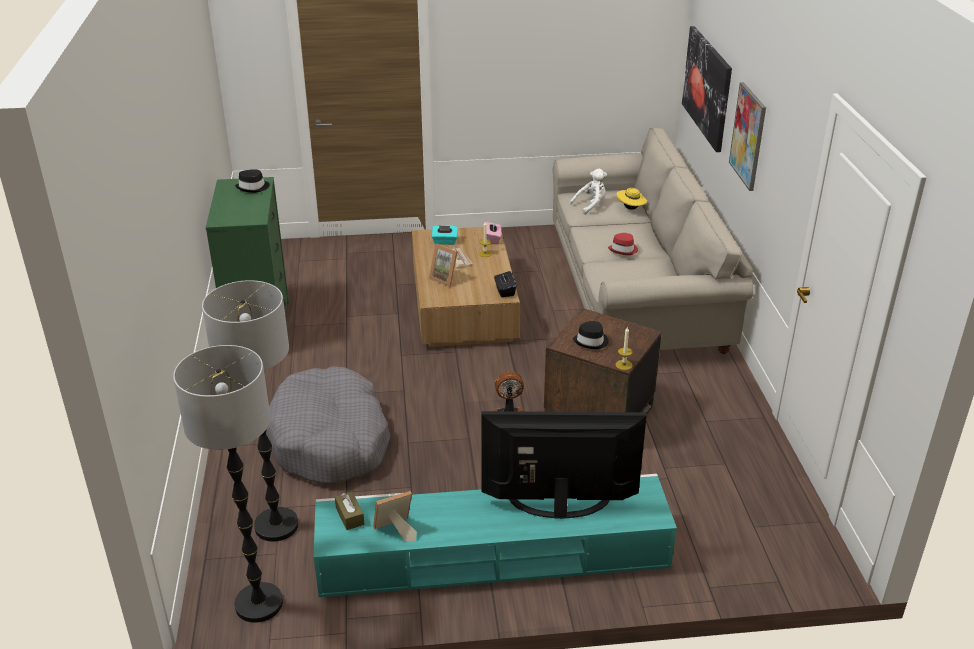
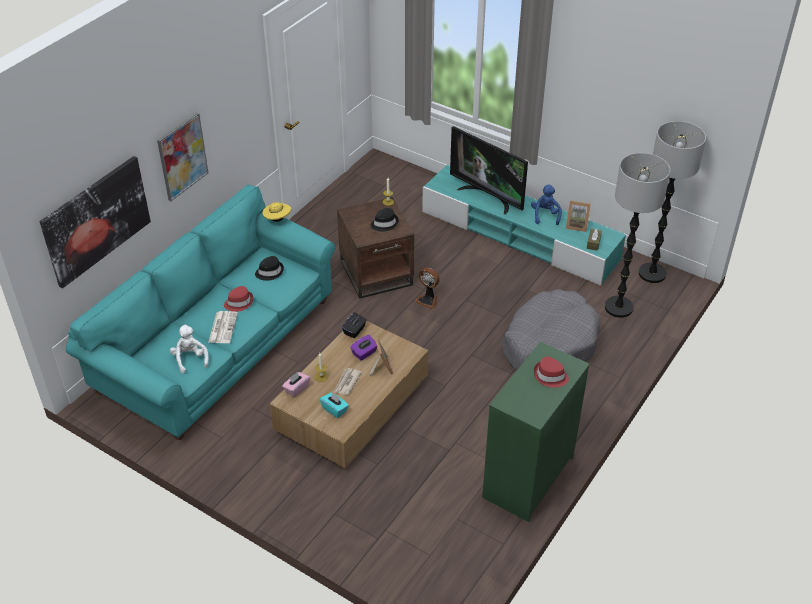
camera: 140 degrees left, 10 degrees up
black hat [235,169,269,193] -> black hat moved to [255,256,284,281]
beige sofa [553,128,753,354] -> turquoise sofa [66,185,336,440]
white plush toy [570,169,607,215] -> white plush toy turned 60 degrees clockwise [170,324,209,374]
yellow hat [616,188,647,210] -> yellow hat moved to [263,202,291,222]
none -> newspaper [208,311,238,343]
none -> purple tissue box [350,335,377,361]
none -> blue plush toy [531,185,562,225]
none -> red hat [534,357,569,388]

